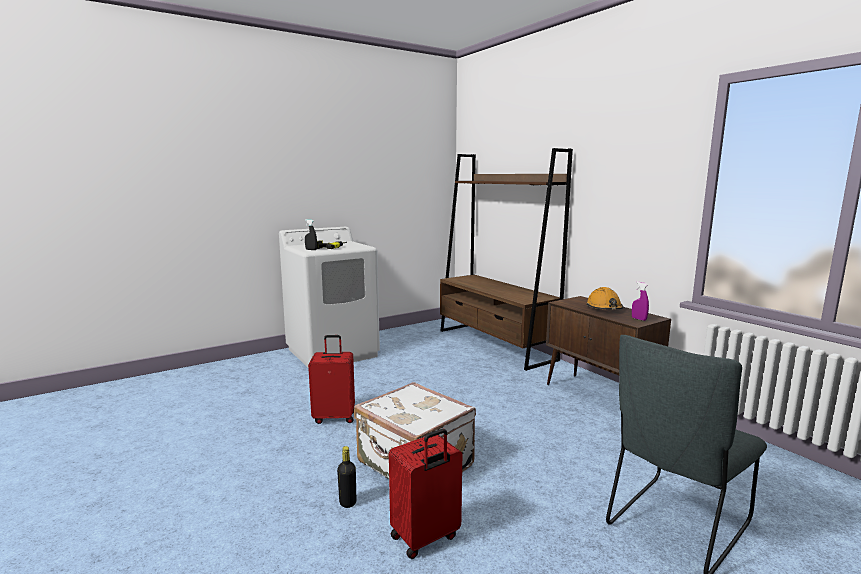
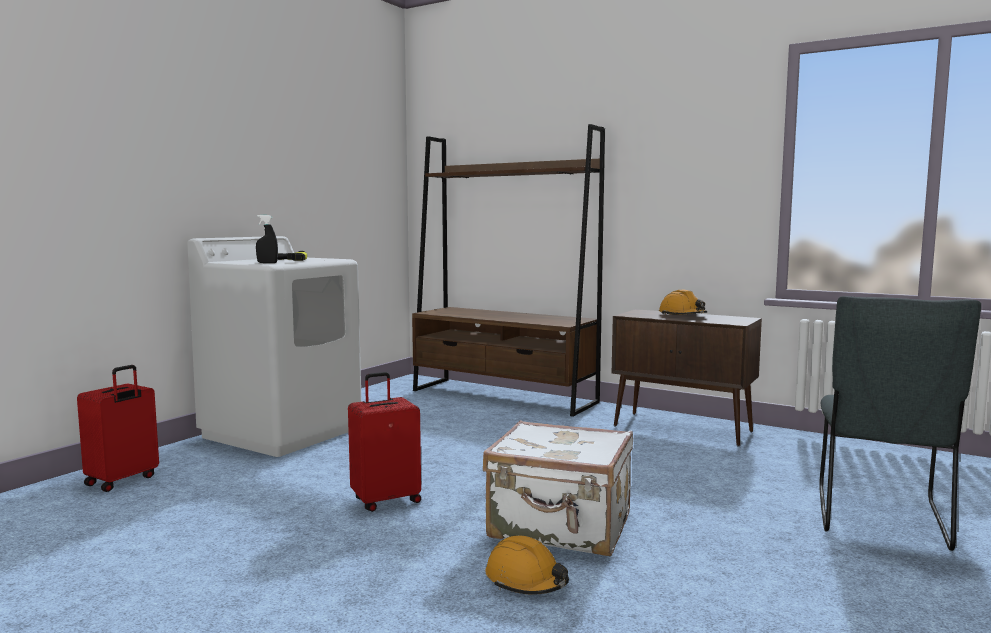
camera: 25 degrees left, 5 degrees down
black bottle [337,446,356,508] -> orange hard hat [485,536,569,595]
red suitcase [389,429,462,559] -> red suitcase moved to [77,365,159,492]
purple spray bottle [632,282,649,321] -> none

